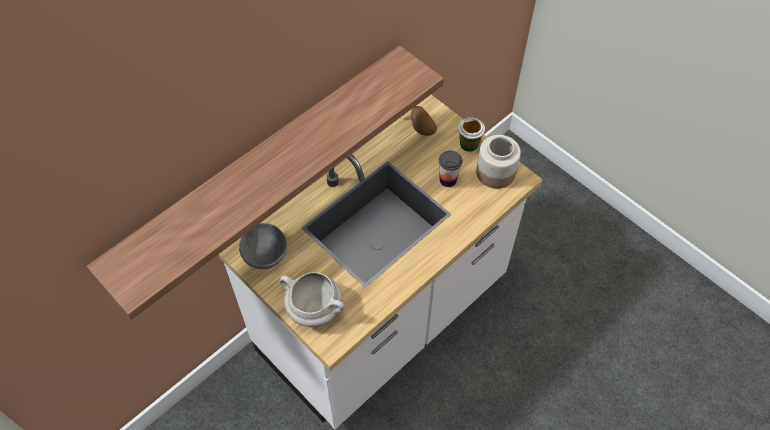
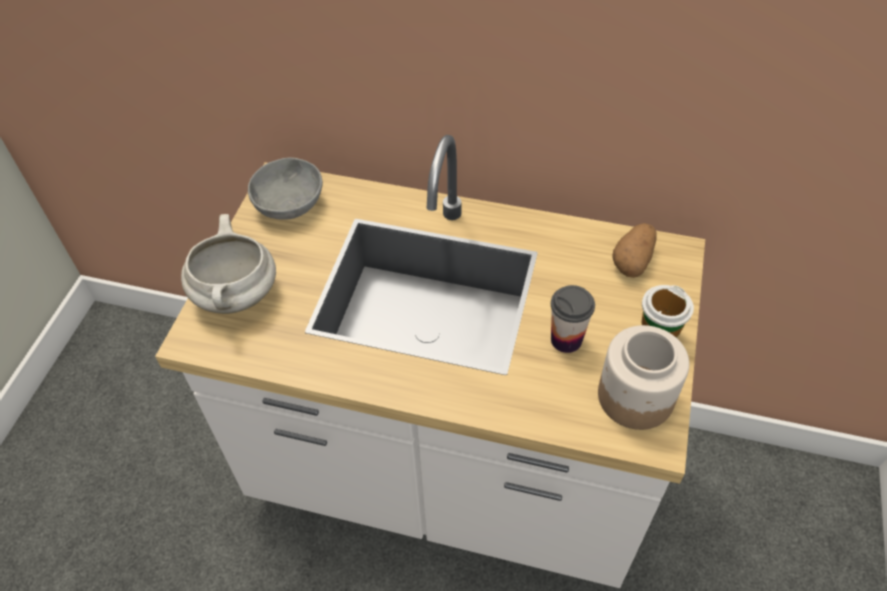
camera: 60 degrees right, 5 degrees down
shelf [87,46,444,319] -> none

